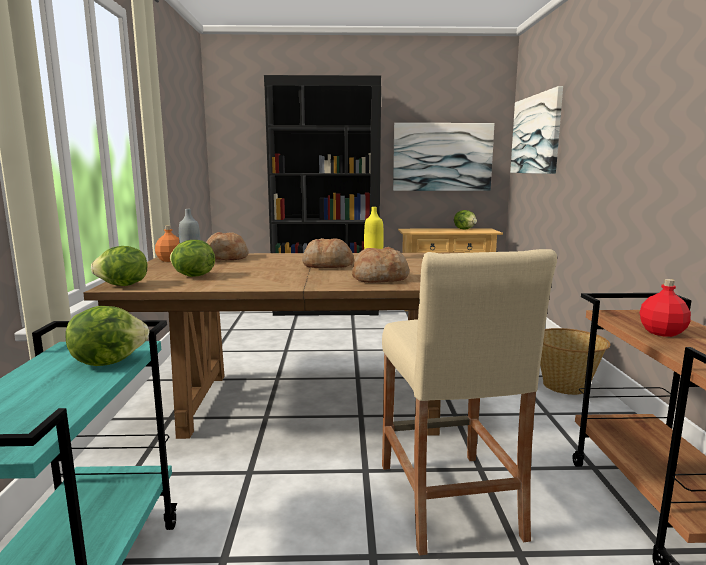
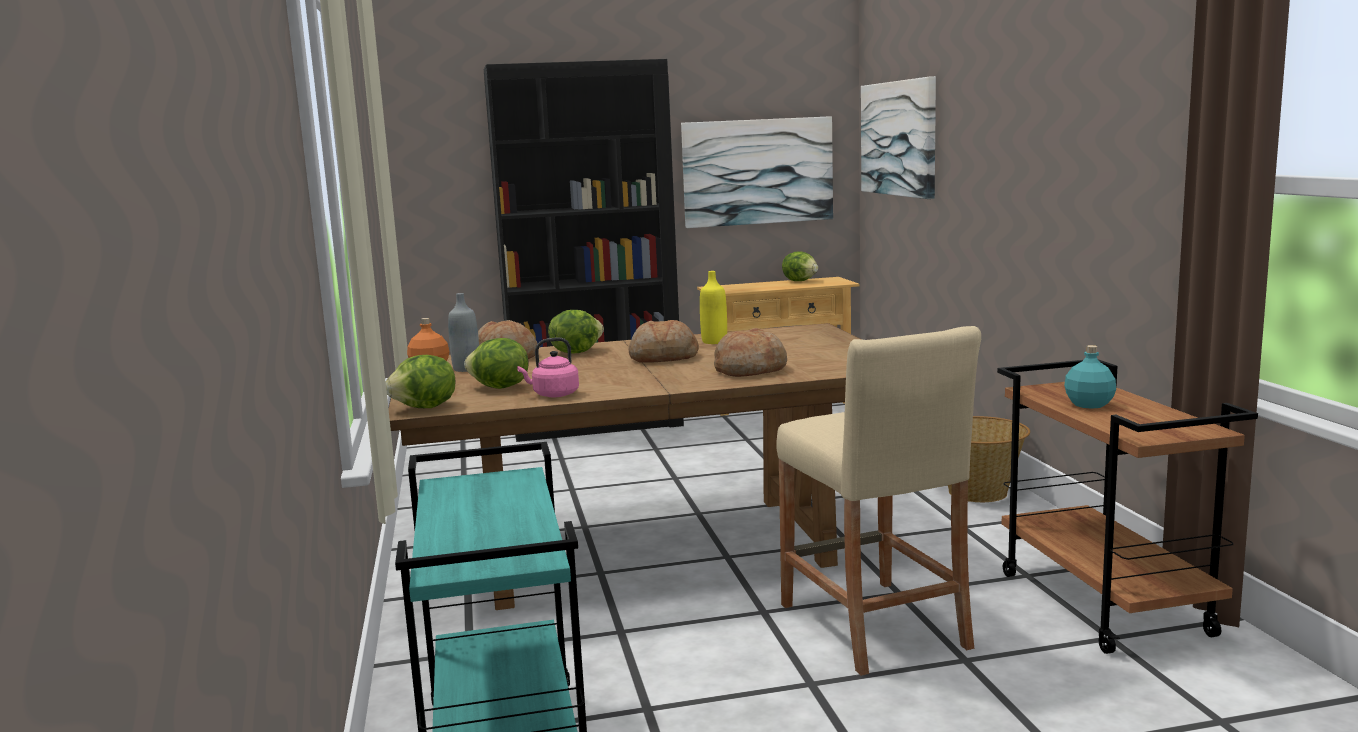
camera: 10 degrees left, 0 degrees up
lettuce [65,306,149,366] -> lettuce moved to [548,310,604,353]
red bottle [640,279,691,337] -> turquoise bottle [1064,345,1116,409]
none -> pink kettle [517,338,579,397]

